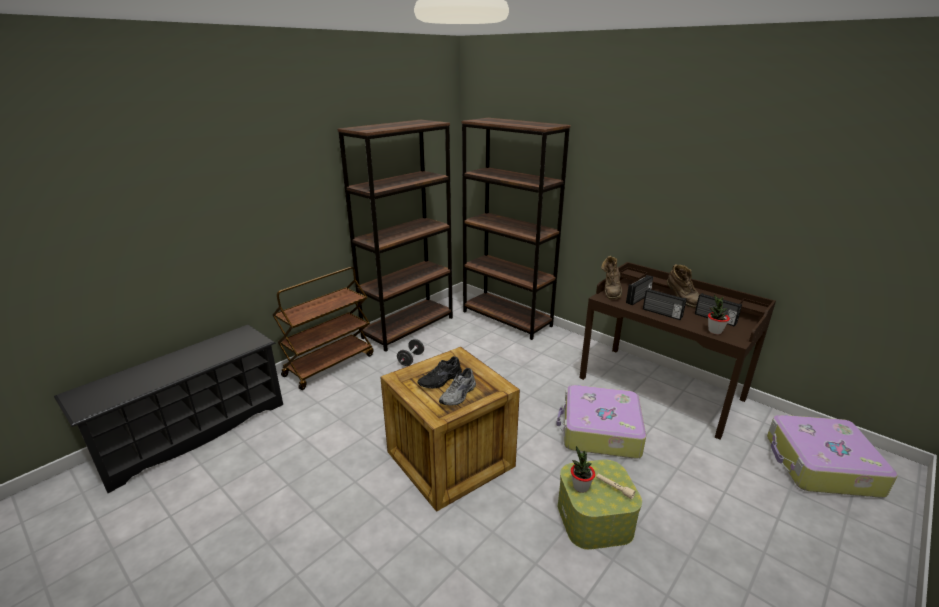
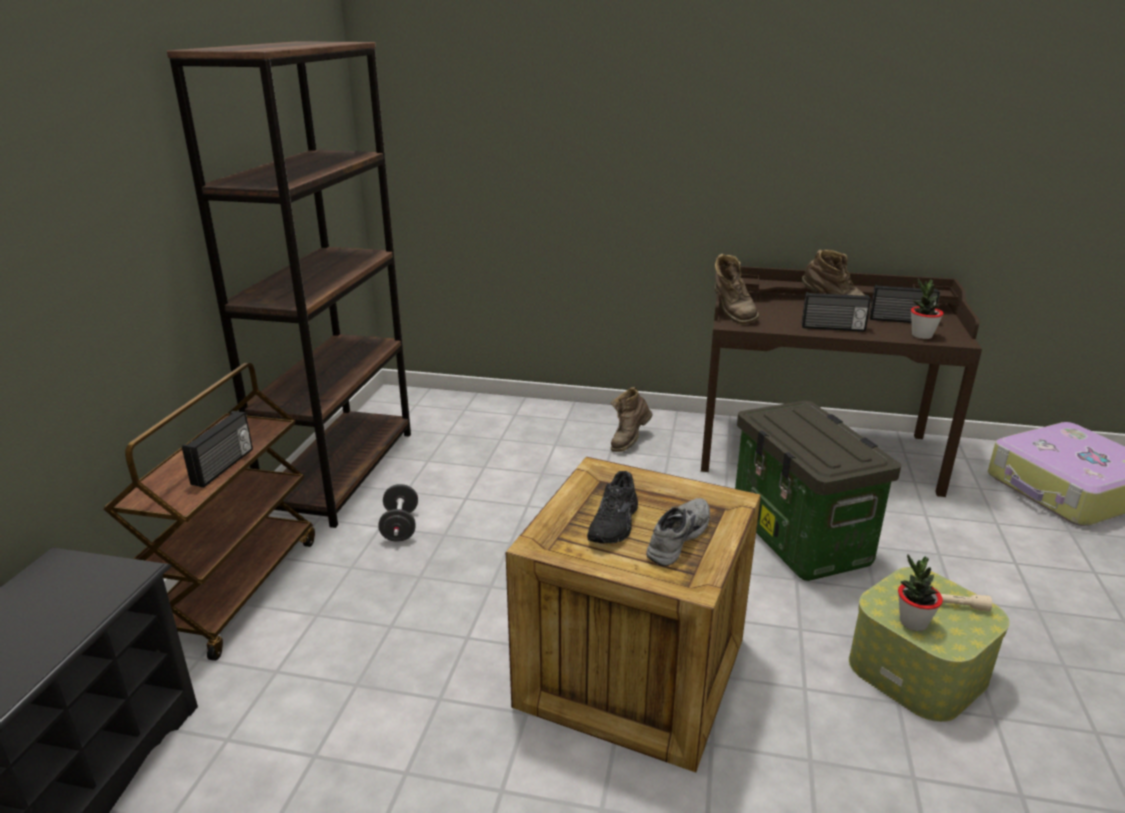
camera: 30 degrees left, 0 degrees up
grey shoe [439,368,476,406] -> grey shoe turned 150 degrees counterclockwise [646,498,710,566]
brown bookcase [461,118,571,340] -> none
suitcase [556,385,646,458] -> storage box [735,401,901,581]
radio [626,275,653,305] -> radio moved to [182,411,253,487]
none -> brown boot [611,387,653,452]

